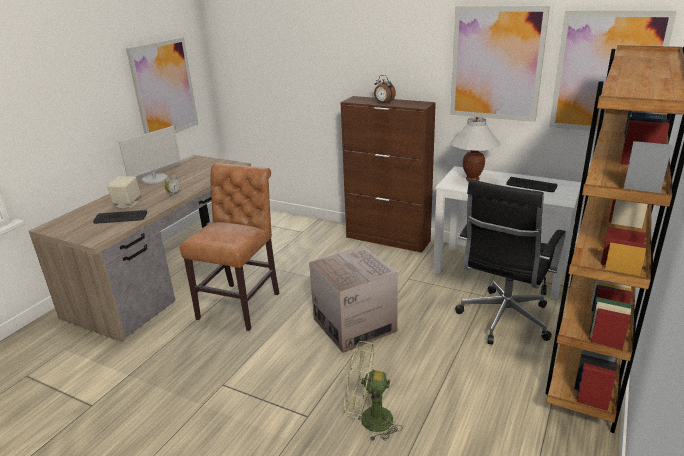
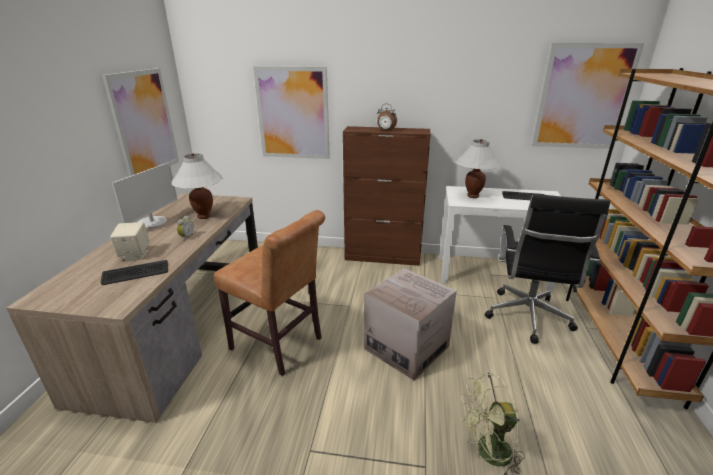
camera: 20 degrees left, 0 degrees up
brown chair [179,163,279,331] -> brown chair turned 120 degrees clockwise [214,210,325,376]
picture [450,6,550,122] -> picture moved to [253,66,330,159]
none -> white table lamp [171,153,223,219]

